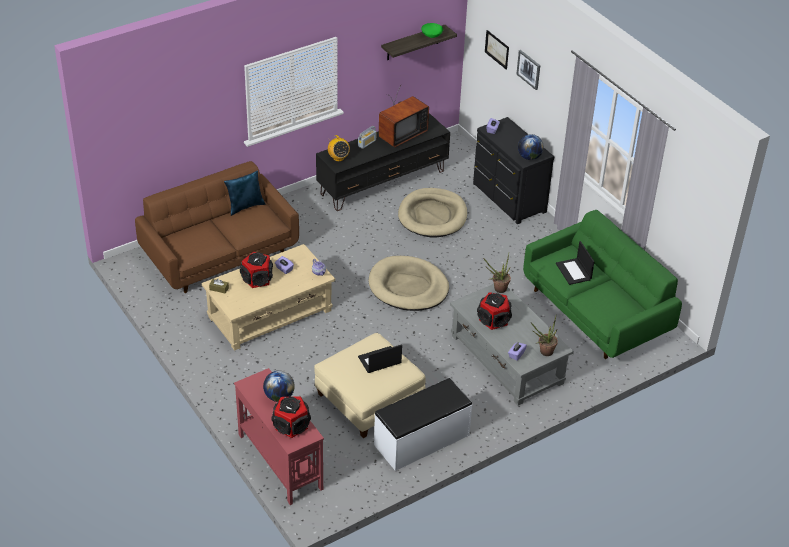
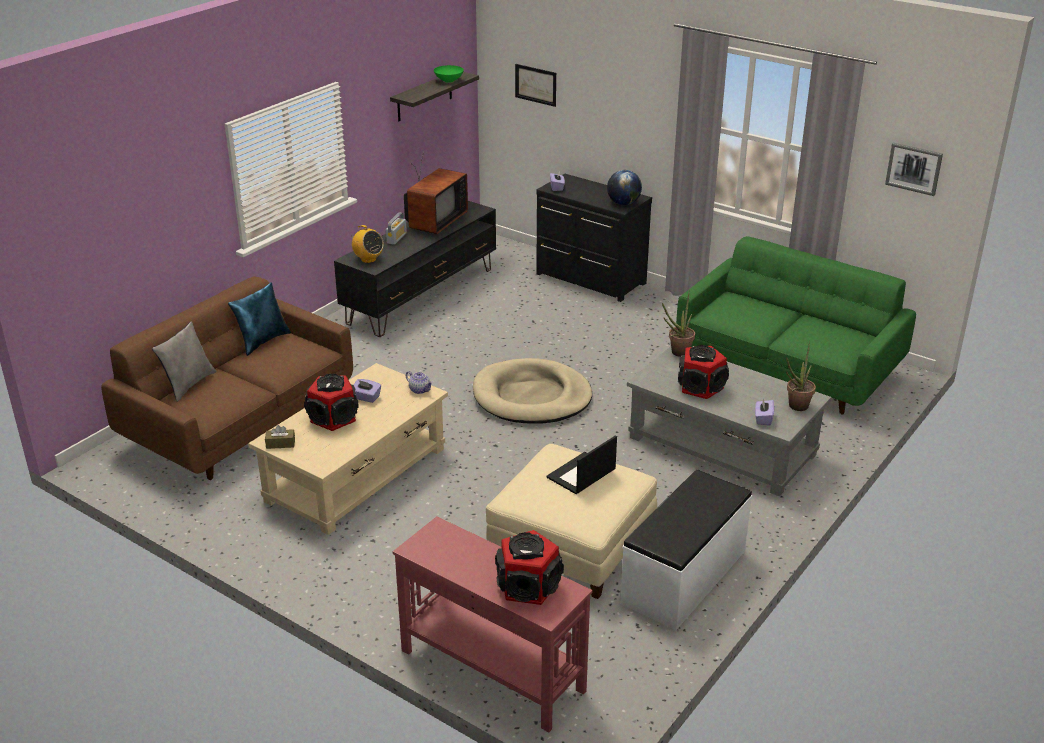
camera: 20 degrees left, 10 degrees down
globe [263,371,295,402] -> none
beige dog bed [398,188,467,238] -> none
picture [517,50,540,90] -> picture moved to [885,143,943,196]
laptop [556,241,594,285] -> none
none -> grey pillow [152,322,217,402]

